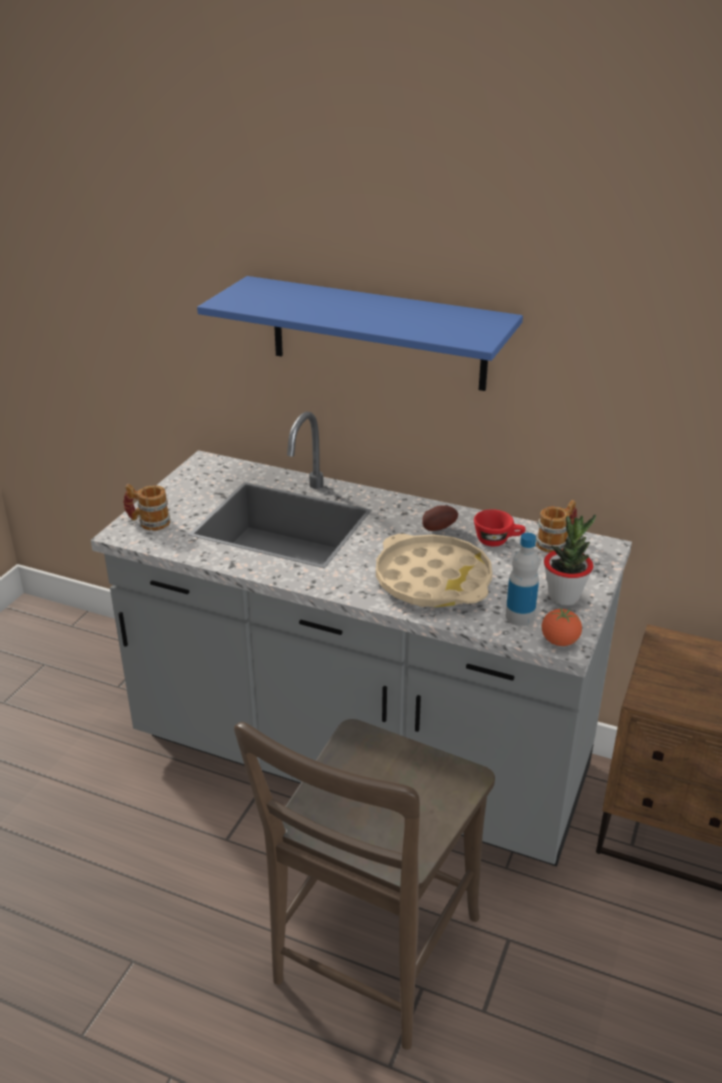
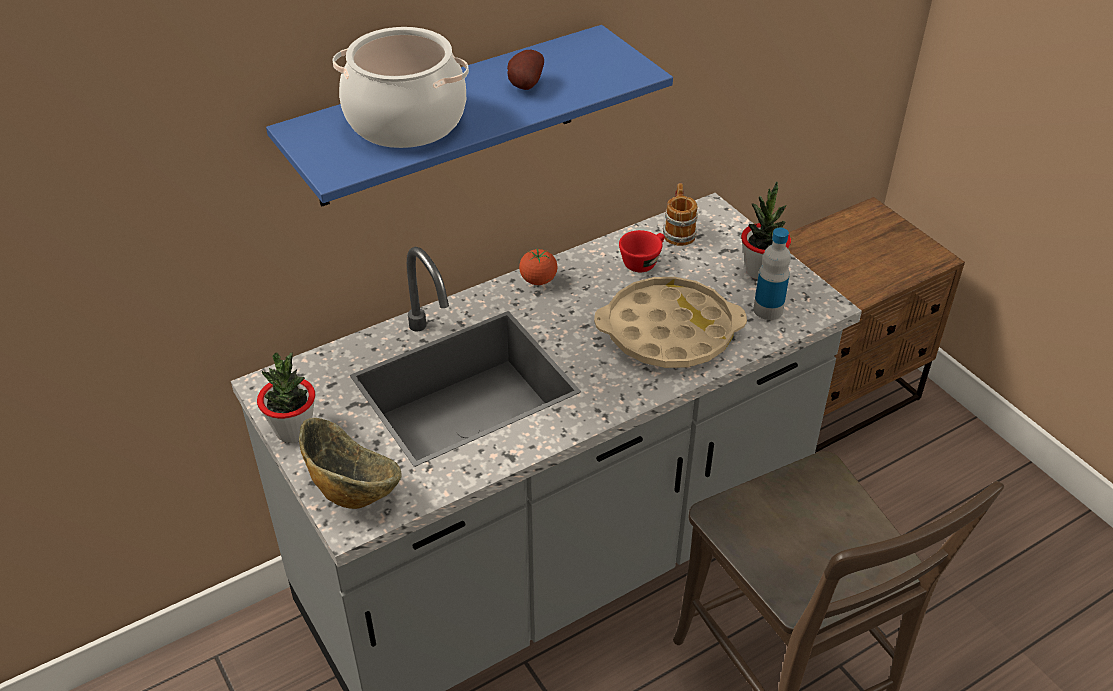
camera: 55 degrees left, 10 degrees up
mug [123,484,171,531] -> bowl [299,418,402,509]
potato [422,505,458,531] -> potato moved to [507,50,544,90]
tomato [542,607,582,646] -> tomato moved to [519,248,557,285]
none -> potted plant [257,352,315,443]
none -> cooking pot [333,27,469,148]

